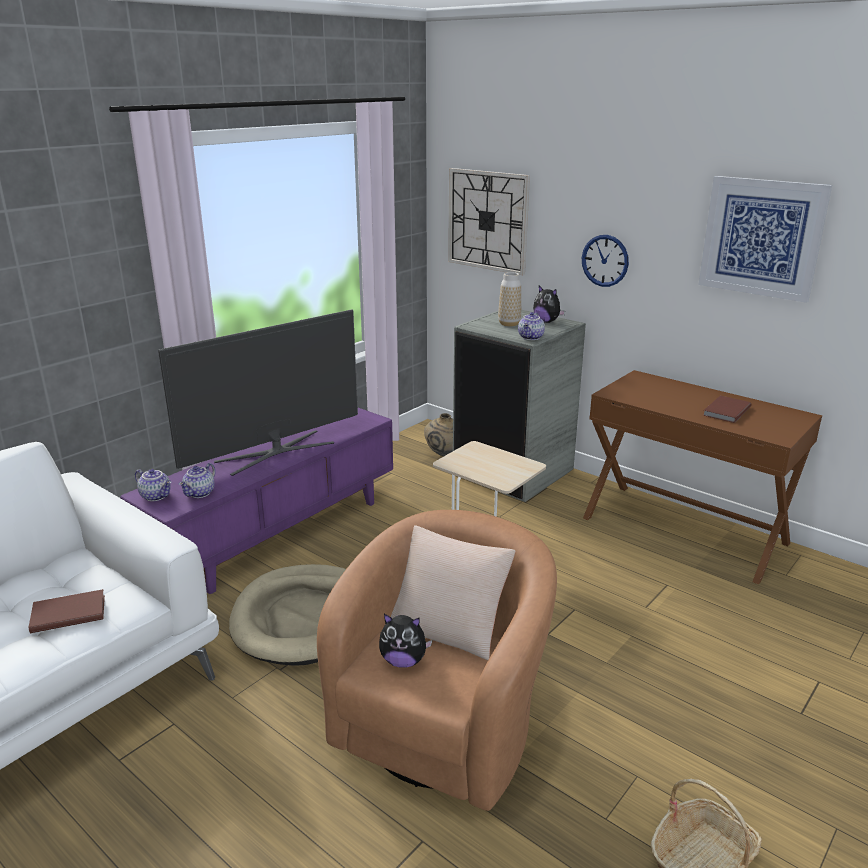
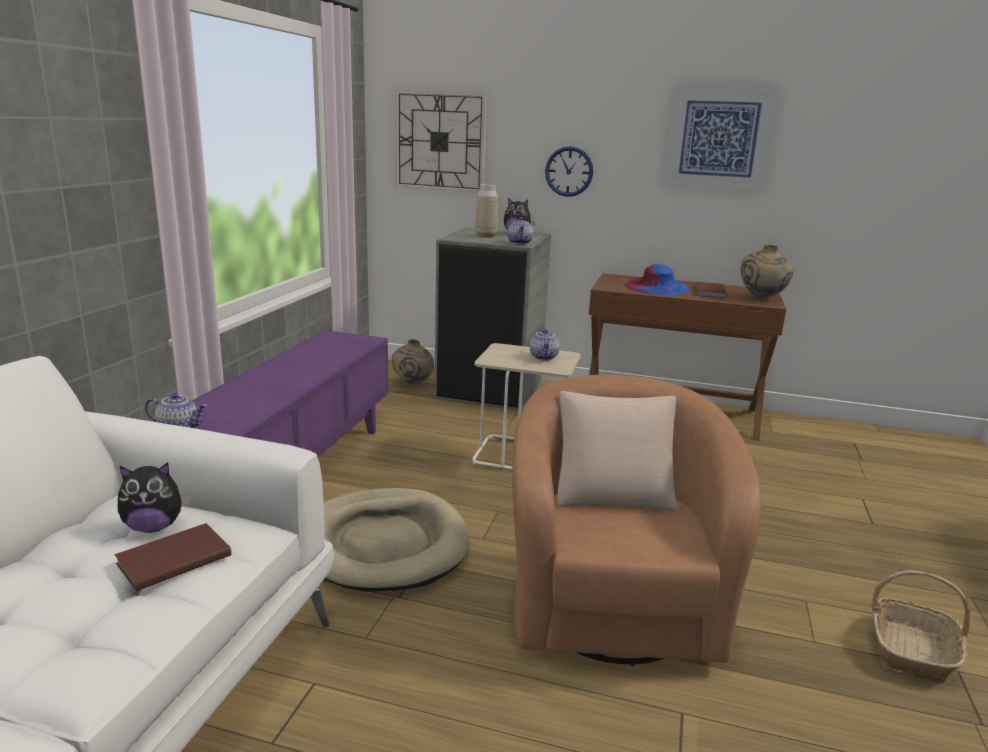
camera: 25 degrees left, 5 degrees down
television [158,309,358,476] -> none
teapot [179,463,216,498] -> teapot moved to [530,329,560,361]
plush toy [379,614,432,668] -> plush toy moved to [118,462,189,533]
none -> blue hat [624,264,690,295]
none -> beige vase [740,245,793,298]

